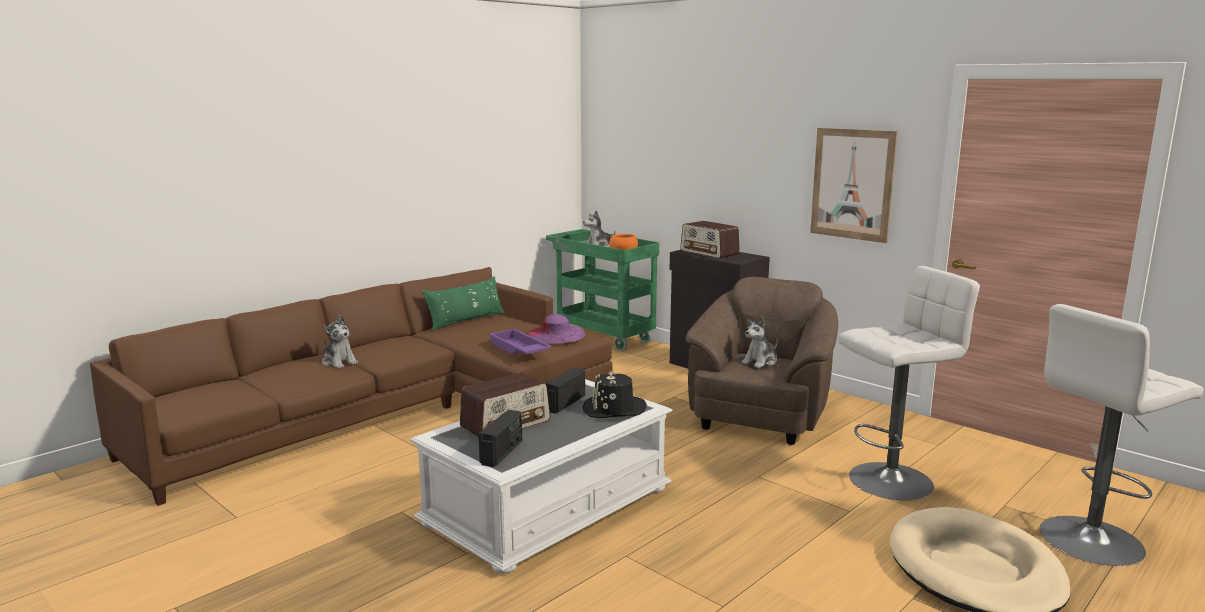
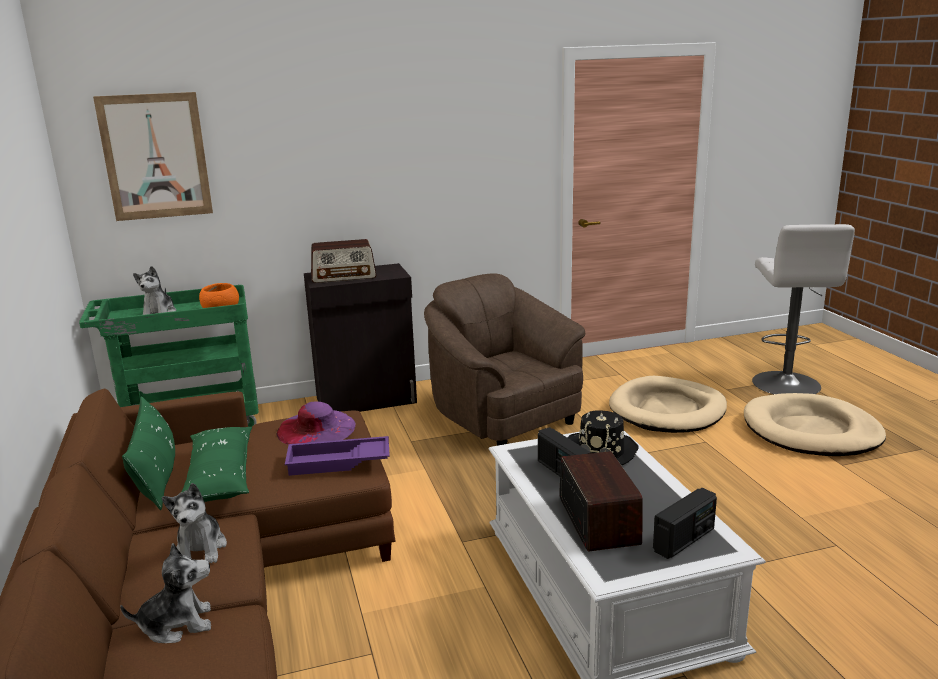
camera: 60 degrees left, 5 degrees up
radio [478,410,522,467] -> radio turned 90 degrees clockwise [653,488,717,559]
plush toy [742,317,778,368] -> plush toy moved to [162,483,227,563]
picture [810,128,898,243] -> picture moved to [93,92,213,221]
white stool [838,266,980,500] -> beige dog bed [609,376,727,433]
none -> green pillow [182,427,252,502]

